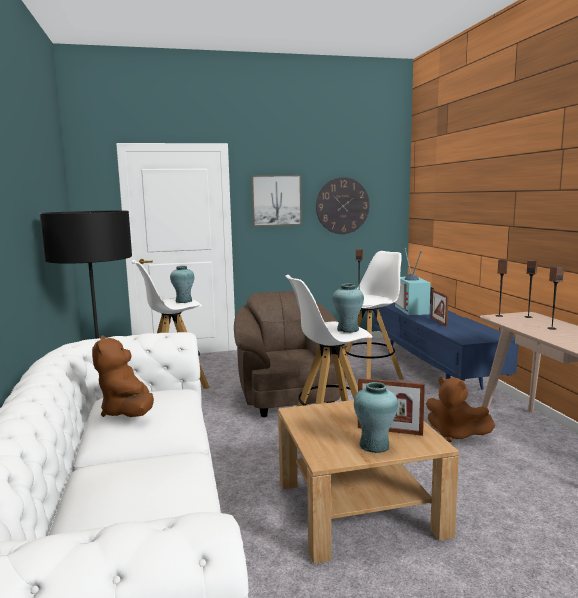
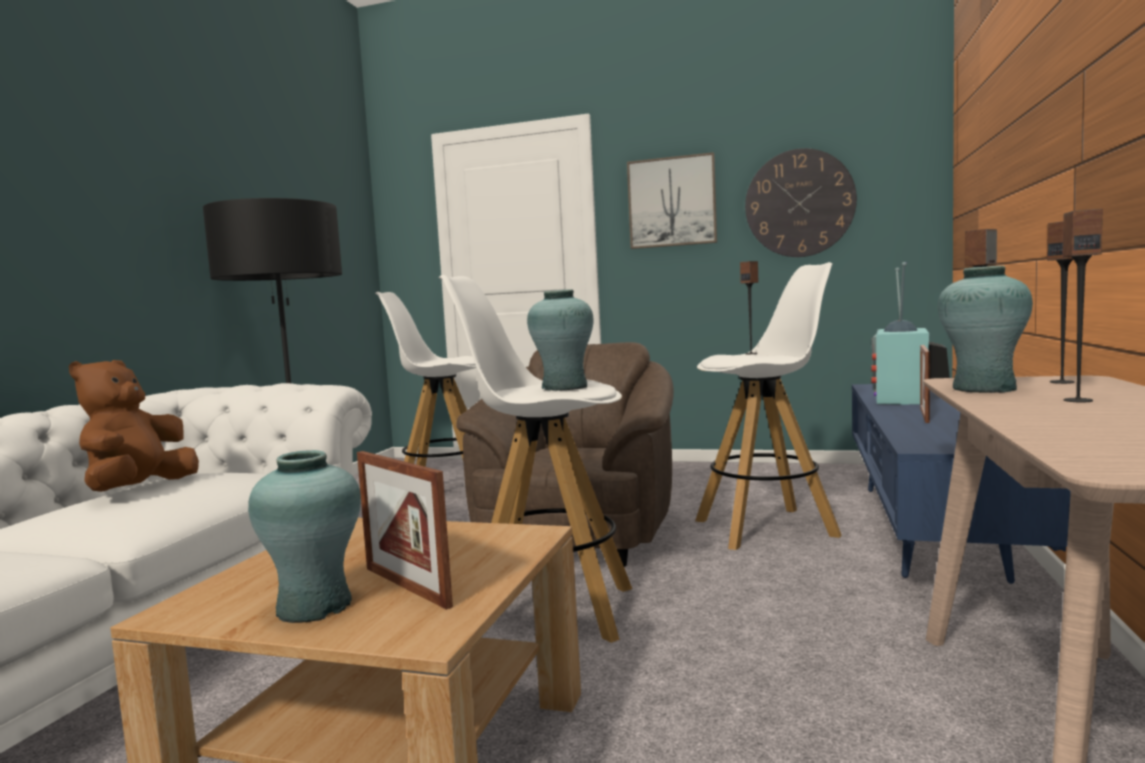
camera: 30 degrees right, 5 degrees down
turquoise vase [170,266,194,303] -> turquoise vase moved to [938,266,1033,393]
brown plush toy [426,377,496,442] -> none

